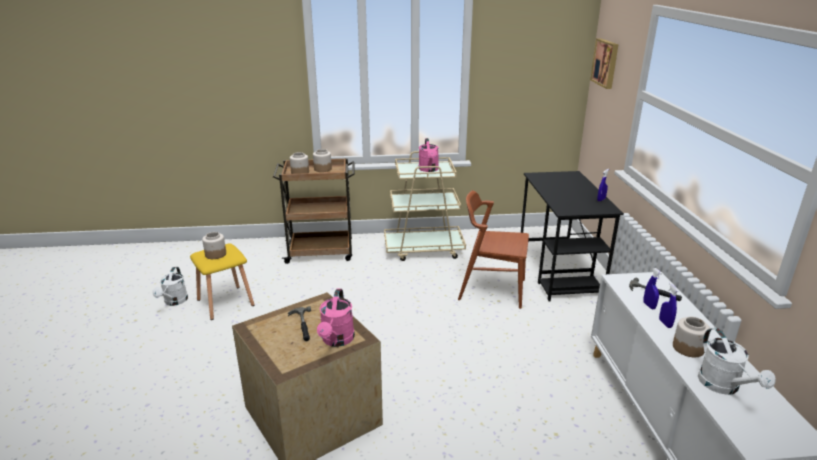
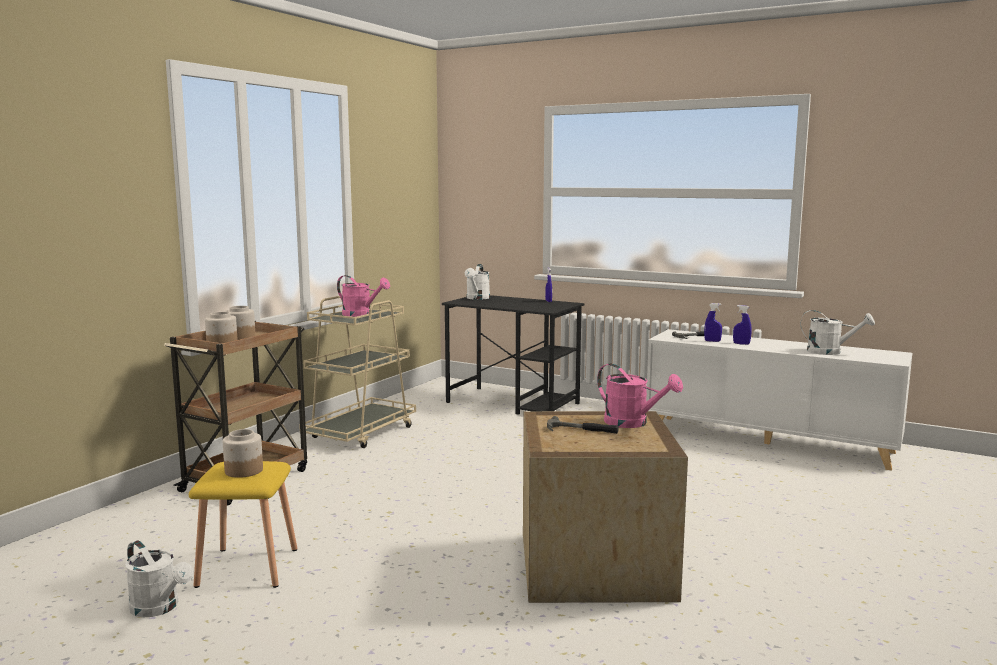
camera: 55 degrees left, 15 degrees down
brown chair [458,190,529,309] -> none
picture [590,38,619,89] -> none
jar [673,317,710,357] -> none
none -> white watering can [465,264,490,300]

